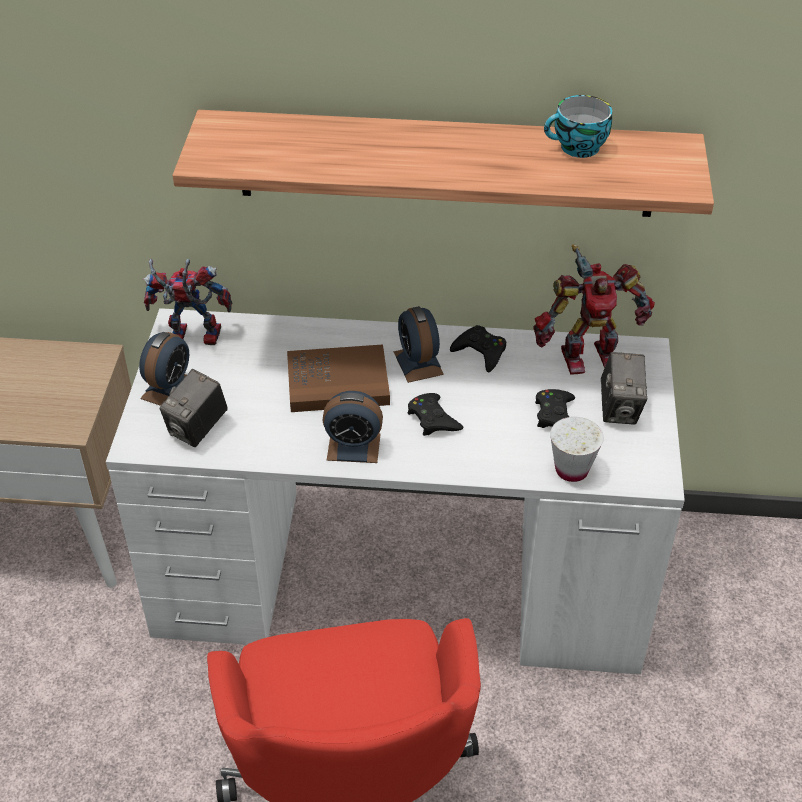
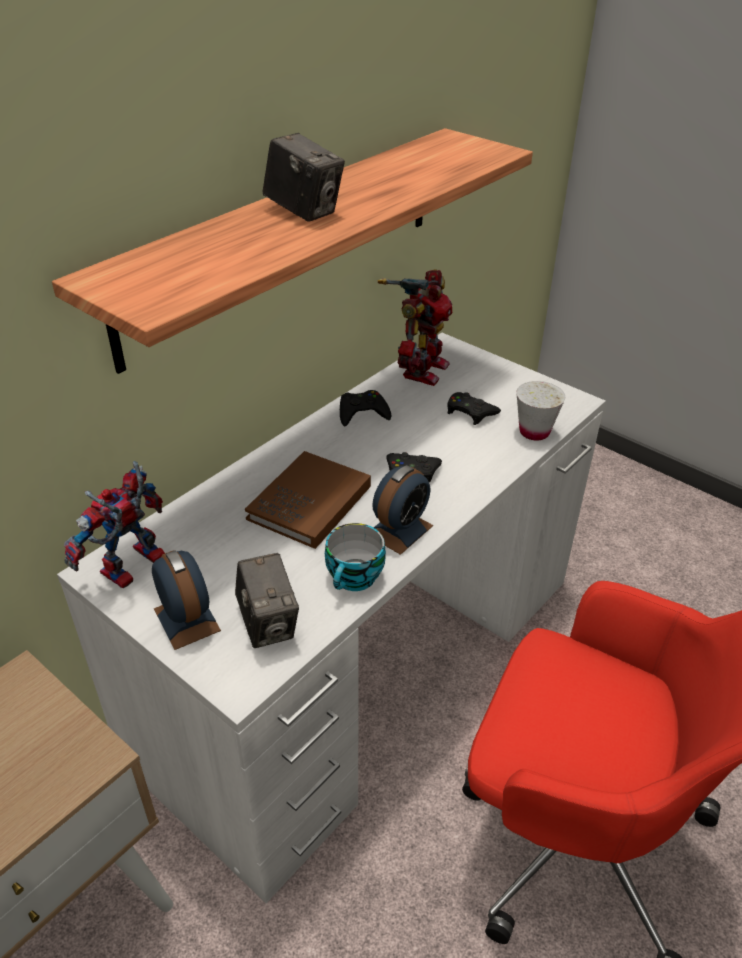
camera: 55 degrees left, 5 degrees down
alarm clock [393,306,444,383] -> none
cup [544,95,612,158] -> cup moved to [325,523,386,591]
camera [601,352,647,424] -> camera moved to [263,133,345,221]

